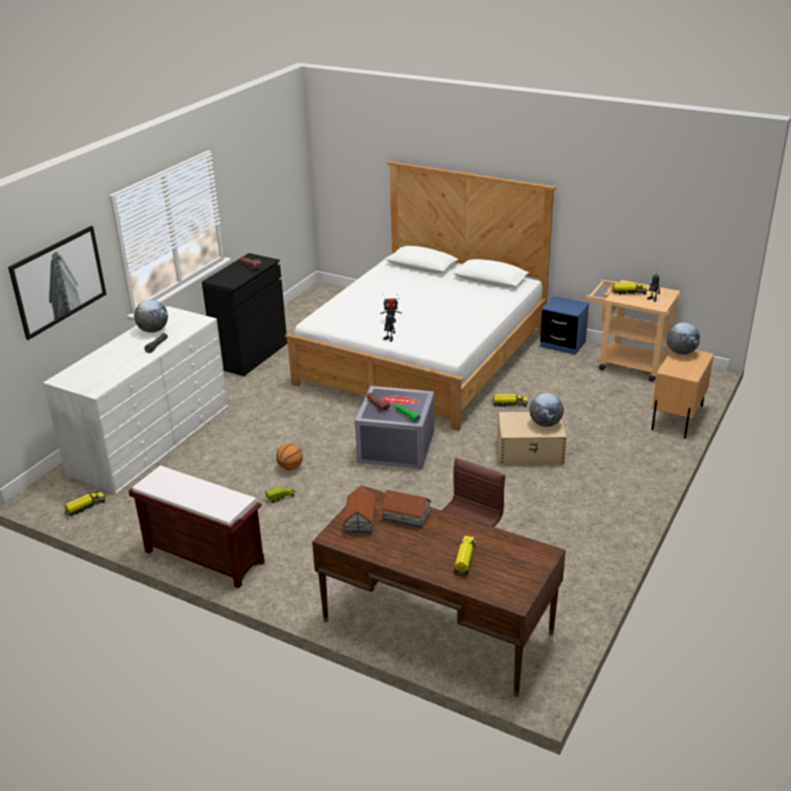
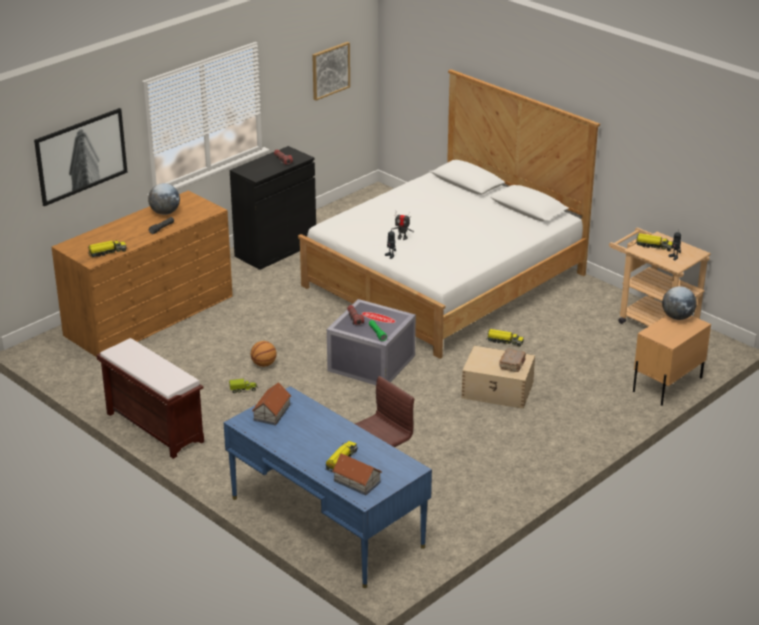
camera: 15 degrees right, 0 degrees up
white dresser [43,306,228,494] -> brown dresser [51,190,233,357]
toy truck [64,492,106,517] -> toy truck moved to [87,241,127,257]
brown desk [312,486,566,697] -> blue desk [223,386,432,588]
toy house [381,490,432,528] -> toy house moved to [332,453,382,496]
globe [529,393,564,427] -> brown book [499,348,526,372]
blue nightstand [540,296,589,355] -> none
none -> picture [312,42,350,101]

